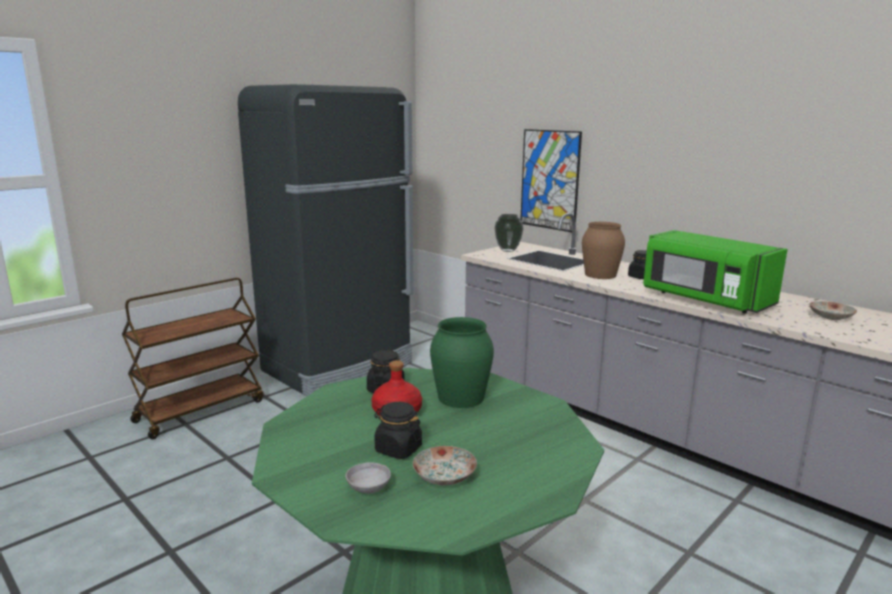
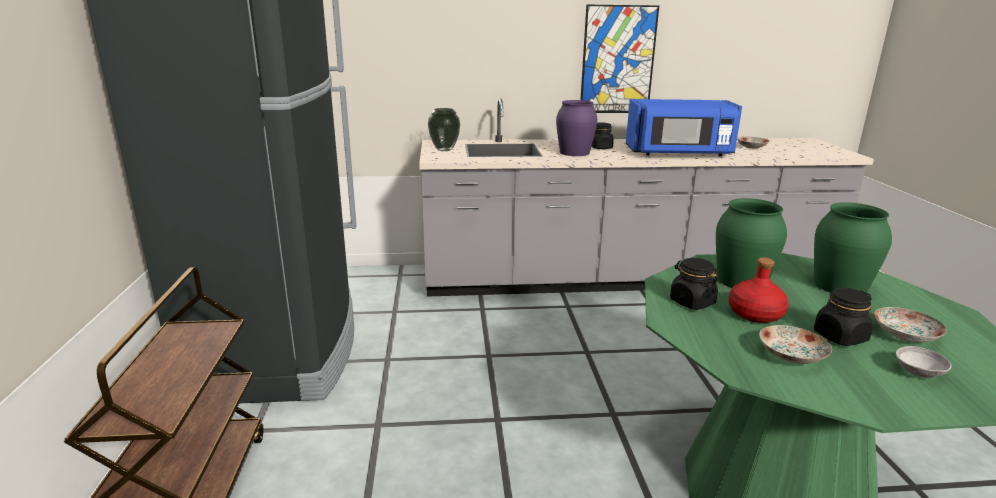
camera: 50 degrees left, 5 degrees up
picture [520,129,582,232] -> picture moved to [580,5,659,113]
brown vase [582,222,625,279] -> purple vase [556,100,597,156]
green microwave [643,230,788,314] -> blue microwave [626,99,742,156]
none -> plate [759,325,832,364]
none -> green vase [814,202,892,293]

